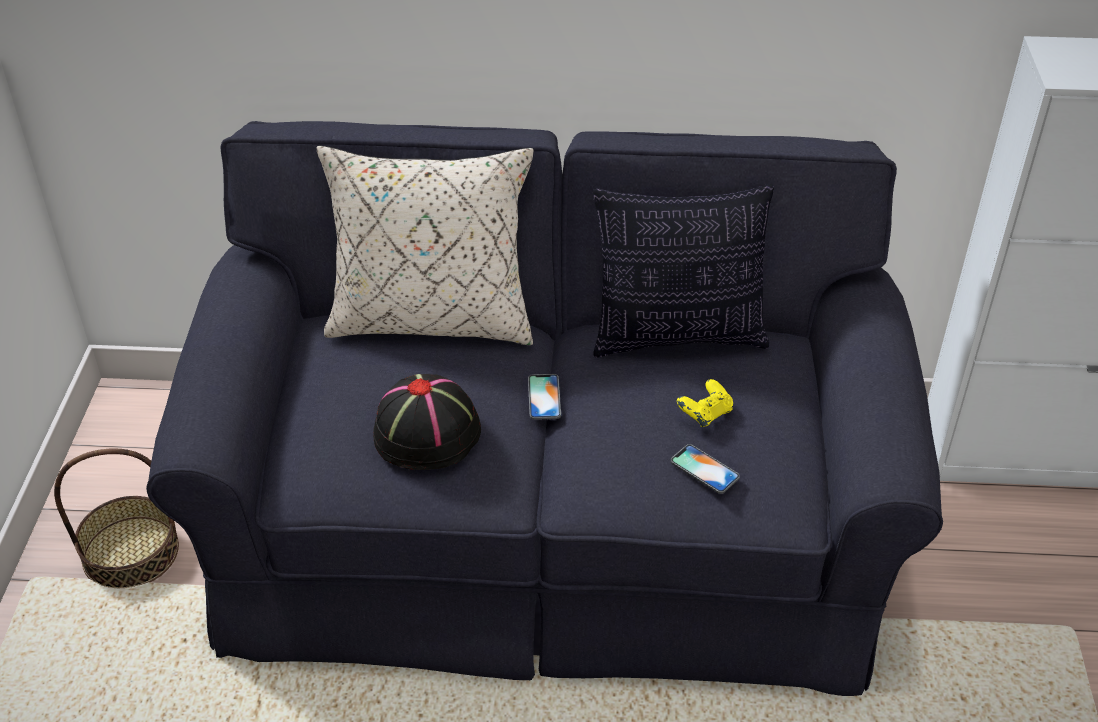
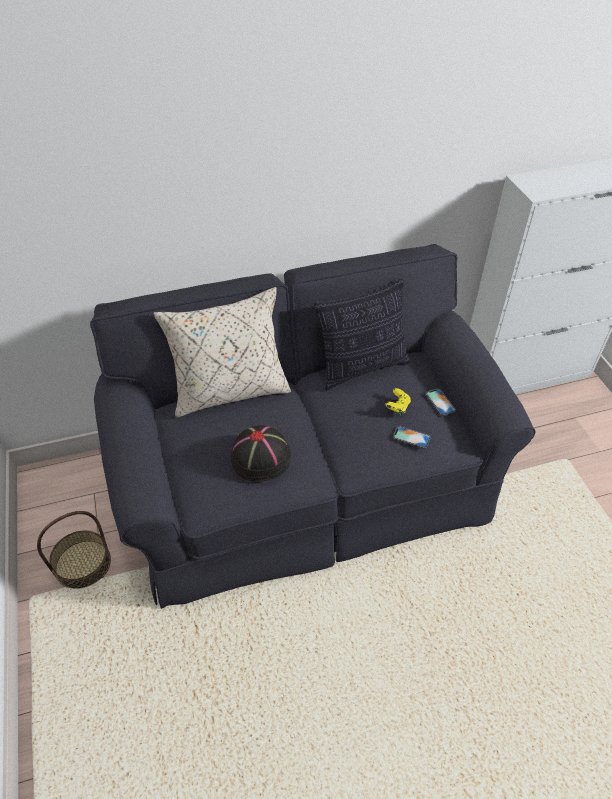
camera: 20 degrees left, 5 degrees up
phone [528,374,561,420] -> phone moved to [426,388,456,416]

